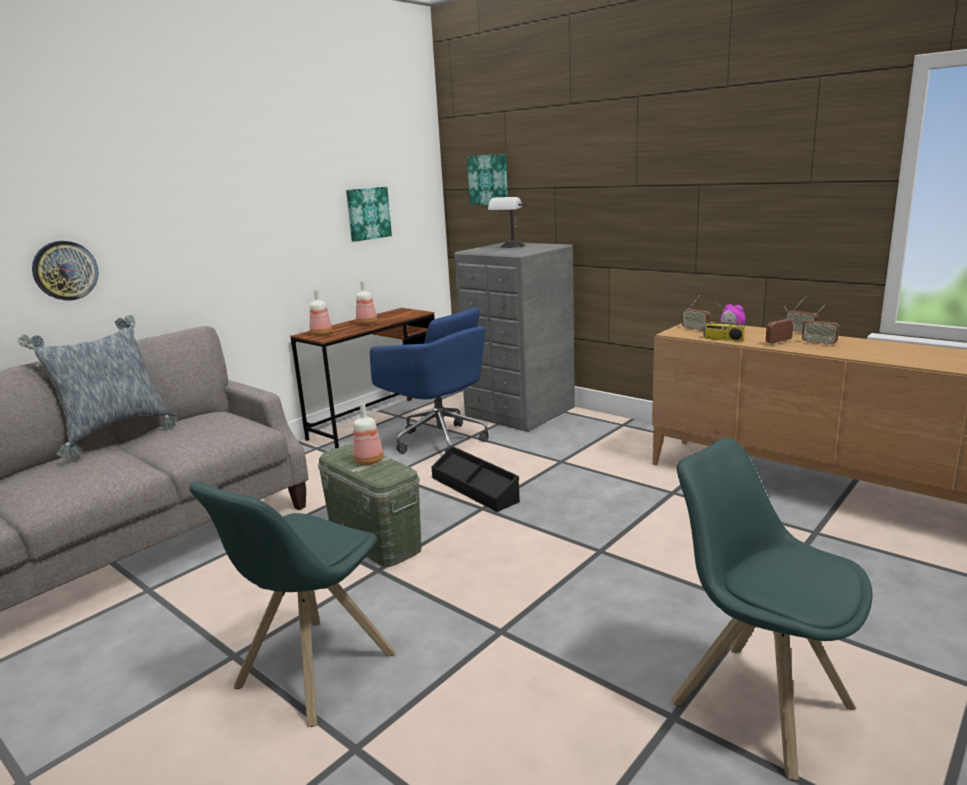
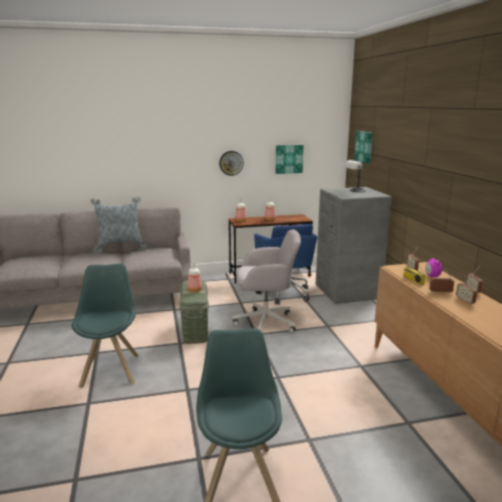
camera: 35 degrees right, 0 degrees up
wall clock [32,241,99,301] -> wall clock moved to [219,151,244,176]
turquoise chair [189,481,395,727] -> turquoise chair turned 105 degrees clockwise [71,264,139,388]
black storage box [431,446,520,512] -> grey office chair [233,229,301,333]

